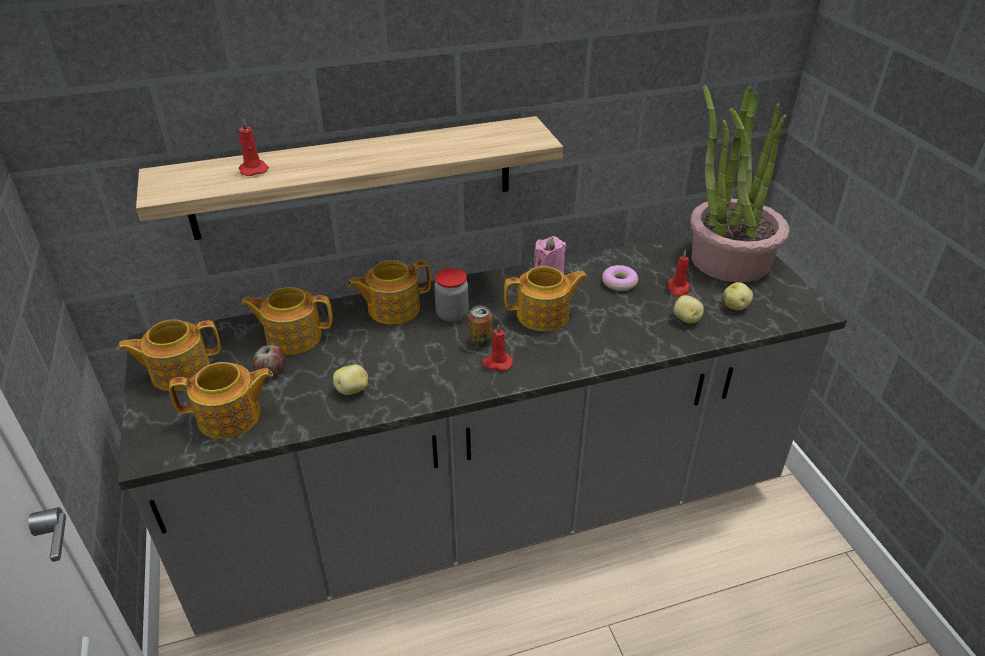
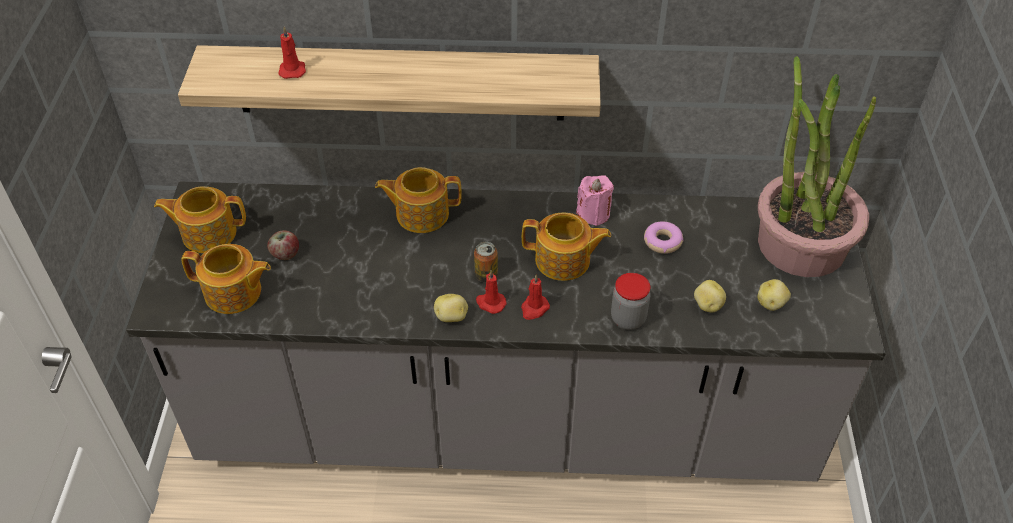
camera: 20 degrees right, 10 degrees up
teapot [241,287,333,355] -> none
potato [333,364,368,395] -> potato moved to [434,294,468,322]
jar [434,268,469,322] -> jar moved to [611,273,651,330]
red candle [668,250,691,297] -> red candle moved to [521,274,550,320]

